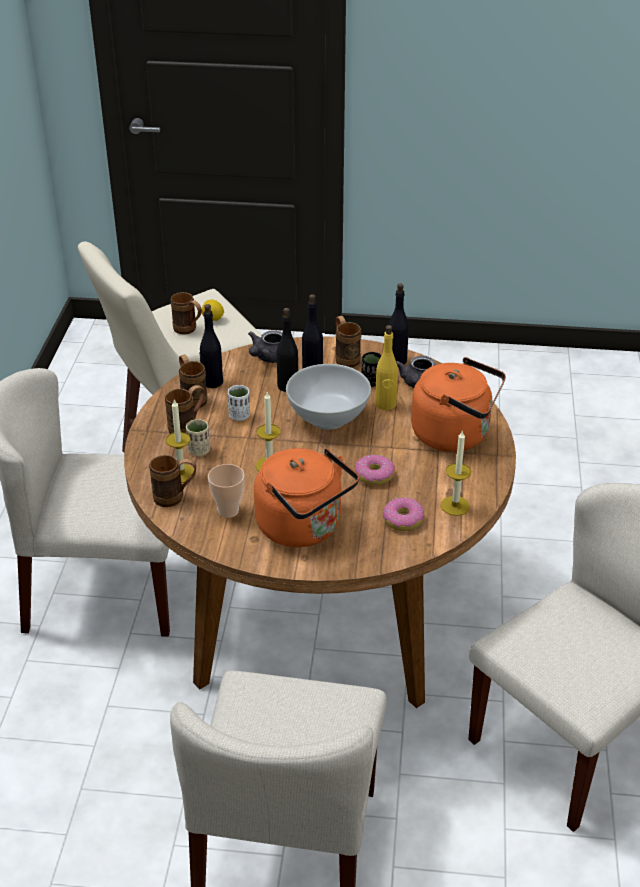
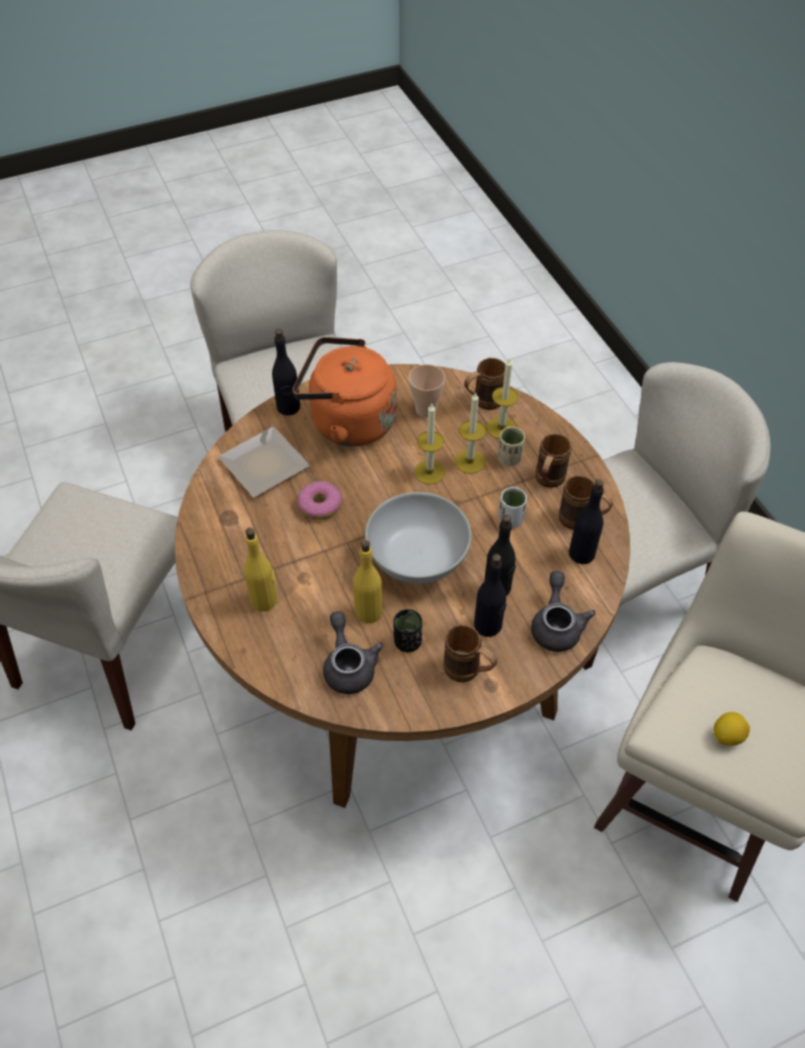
camera: 150 degrees right, 15 degrees up
brown mug [171,292,202,335] -> none
donut [383,497,424,531] -> plate [218,427,310,497]
black bottle [389,283,409,364] -> black bottle moved to [272,329,300,416]
orange kettle [411,357,506,452] -> yellow bottle [244,528,278,612]
candle [441,431,471,516] -> candle moved to [455,392,486,474]

